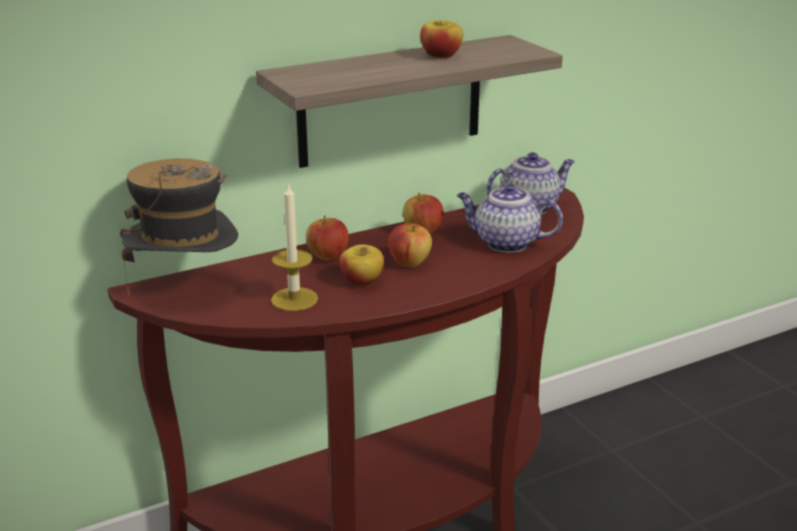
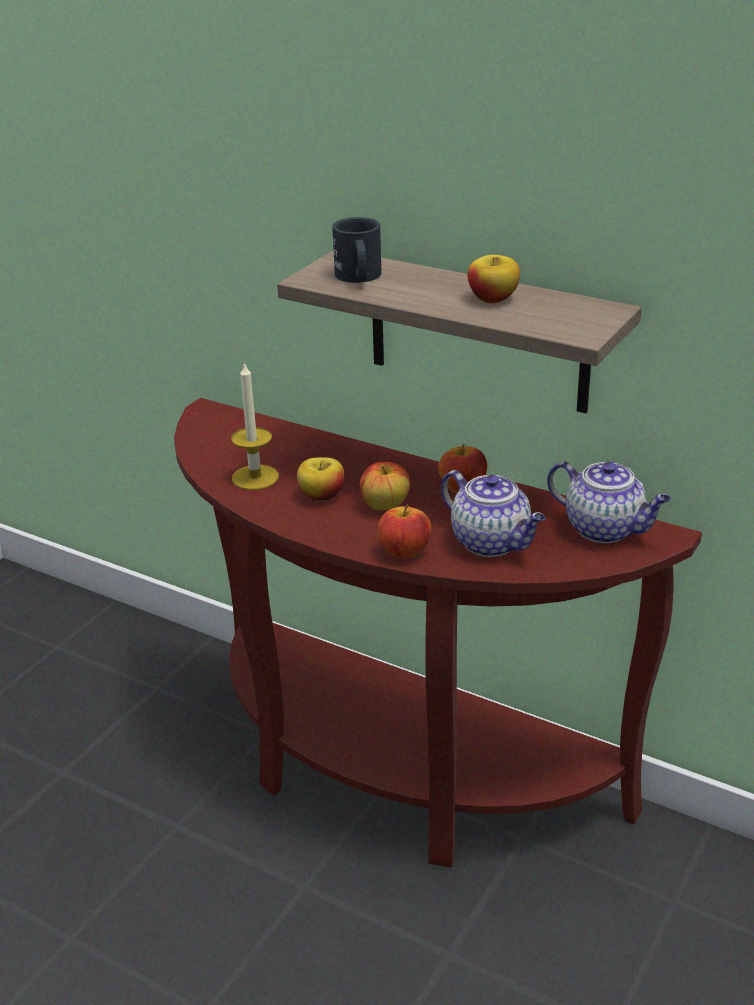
camera: 60 degrees right, 5 degrees up
hat [120,159,238,296] -> none
apple [306,215,349,261] -> apple moved to [377,505,432,559]
teapot [457,184,563,253] -> teapot turned 150 degrees clockwise [441,470,545,557]
none -> black mug [332,217,382,283]

